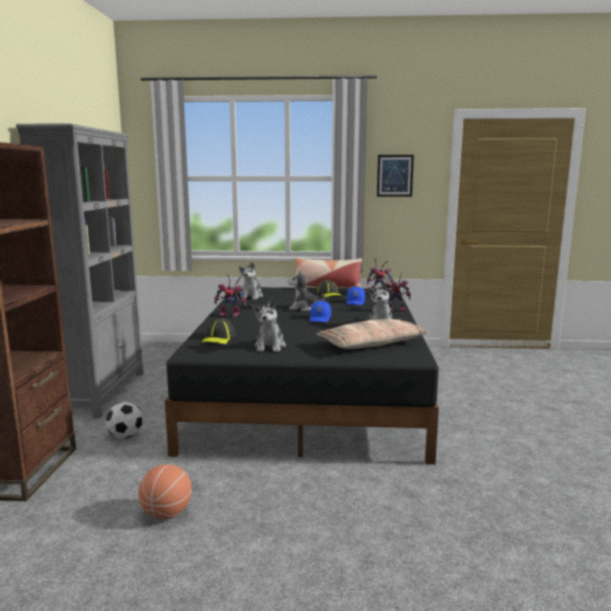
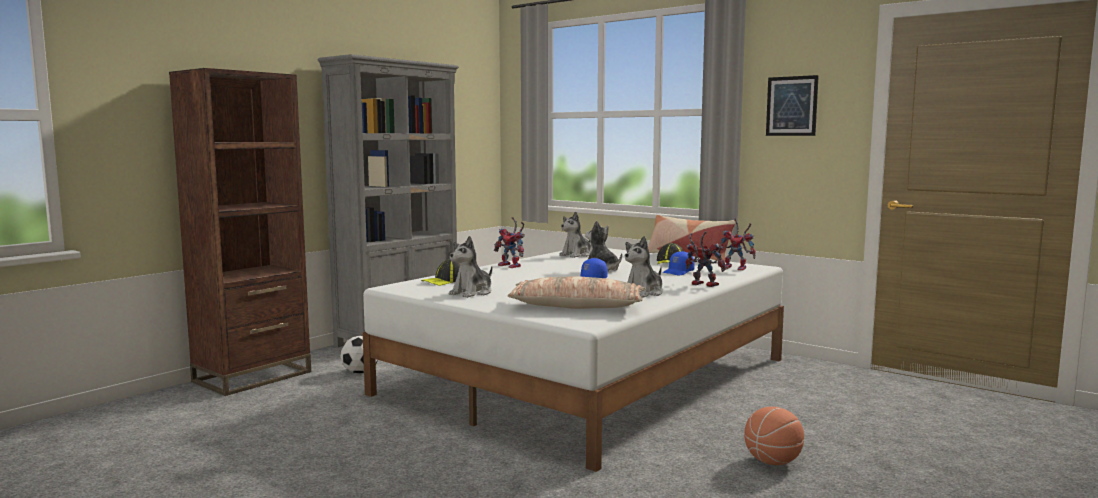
camera: 35 degrees right, 5 degrees down
basketball [138,464,192,519] -> basketball moved to [744,407,804,465]
black bed [165,287,439,465] -> white bed [363,248,784,472]

